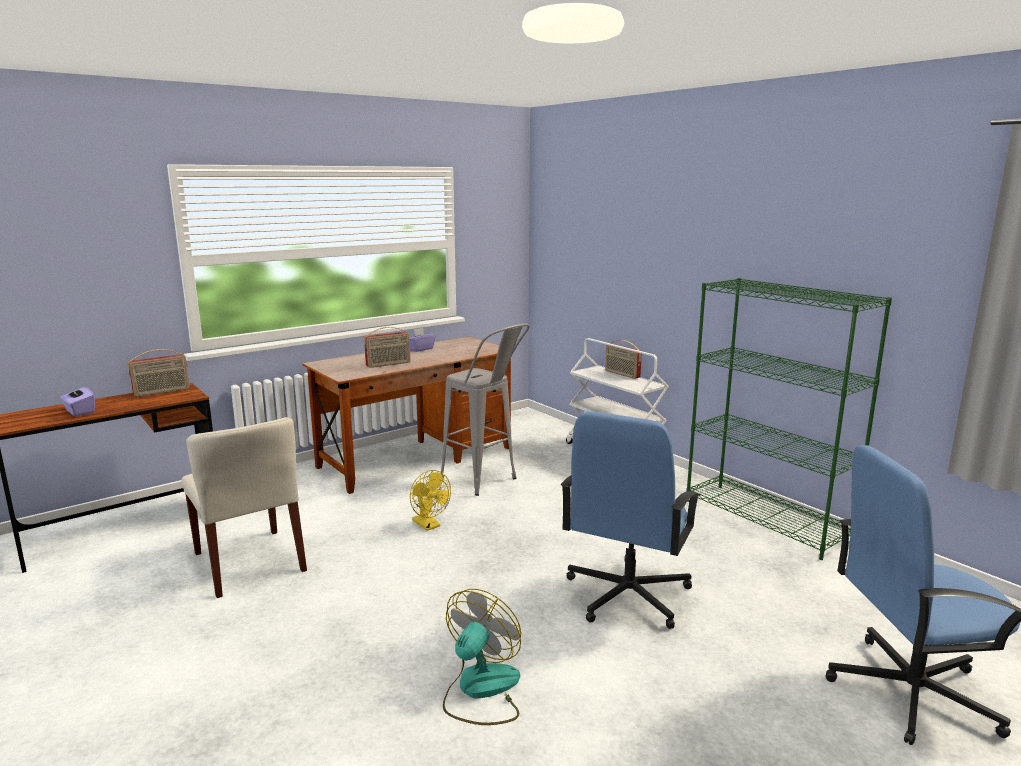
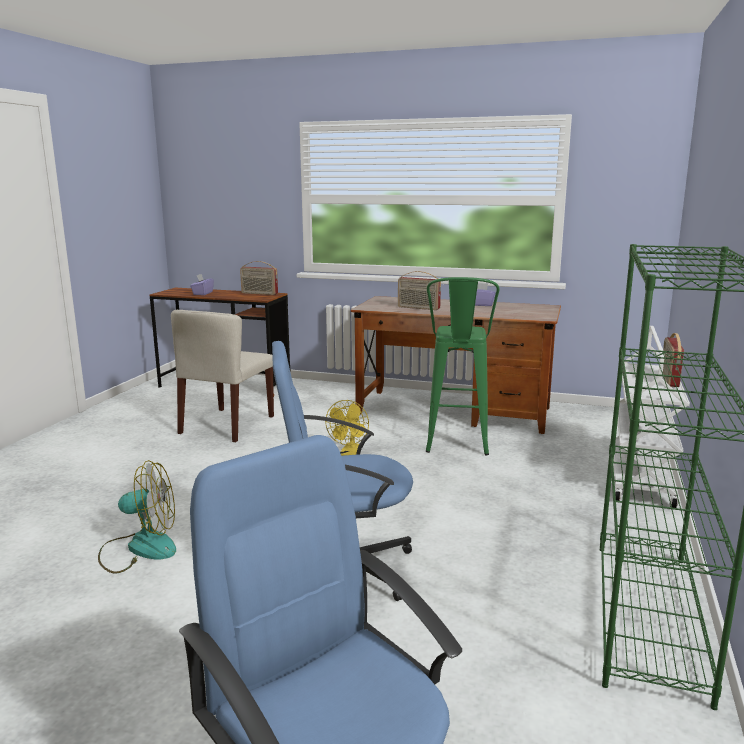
camera: 55 degrees right, 0 degrees up
grey stool [440,324,530,496] -> green stool [426,277,499,456]

